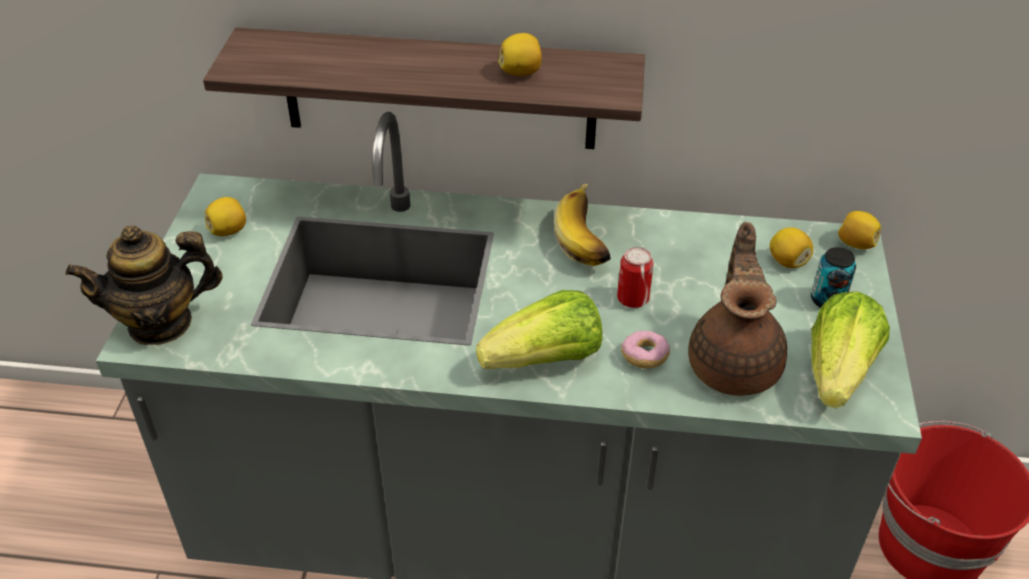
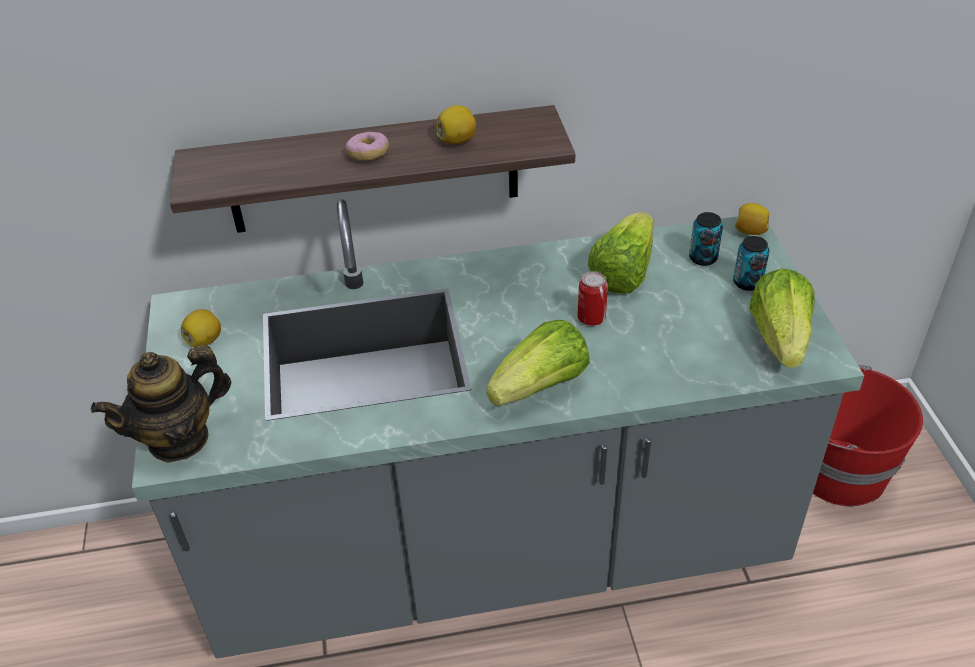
camera: 15 degrees left, 0 degrees up
banana [554,184,611,266] -> none
donut [621,331,670,369] -> donut moved to [346,132,389,161]
brown teapot [688,222,787,396] -> none
lemon [770,227,813,268] -> can [689,212,723,266]
none -> lettuce [588,212,654,294]

